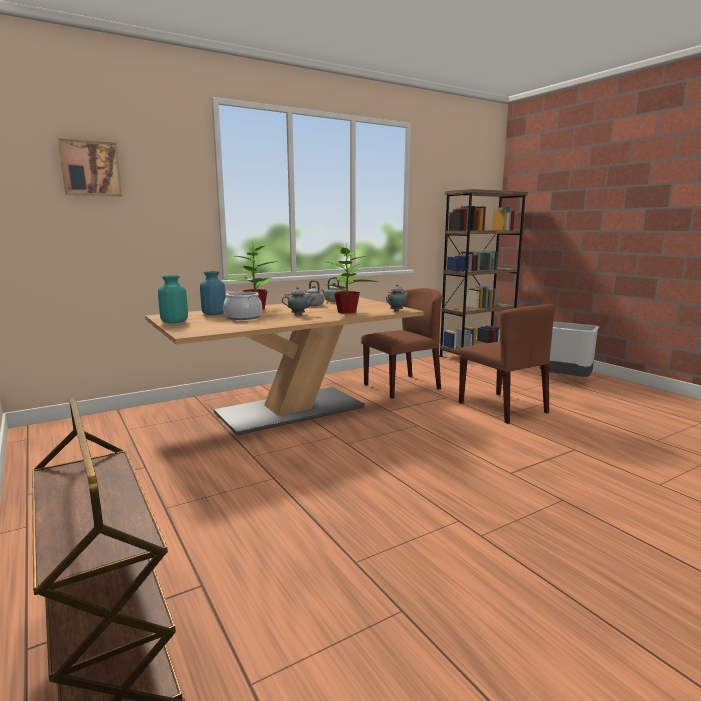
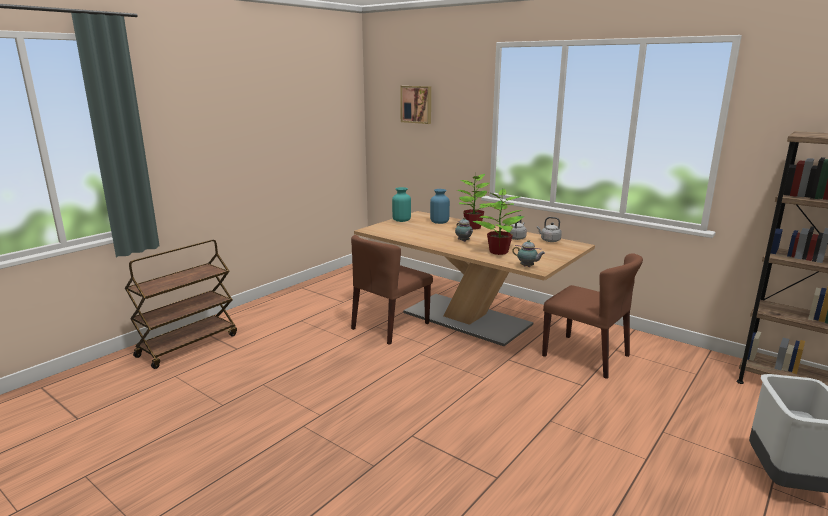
camera: 70 degrees right, 5 degrees up
cooking pot [223,291,262,320] -> none
brown chair [459,304,555,424] -> brown chair moved to [351,235,433,345]

